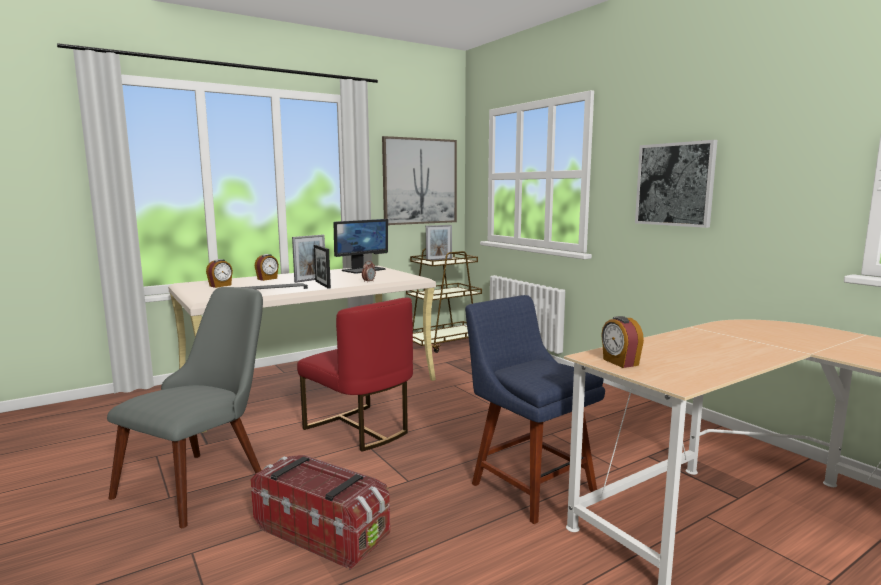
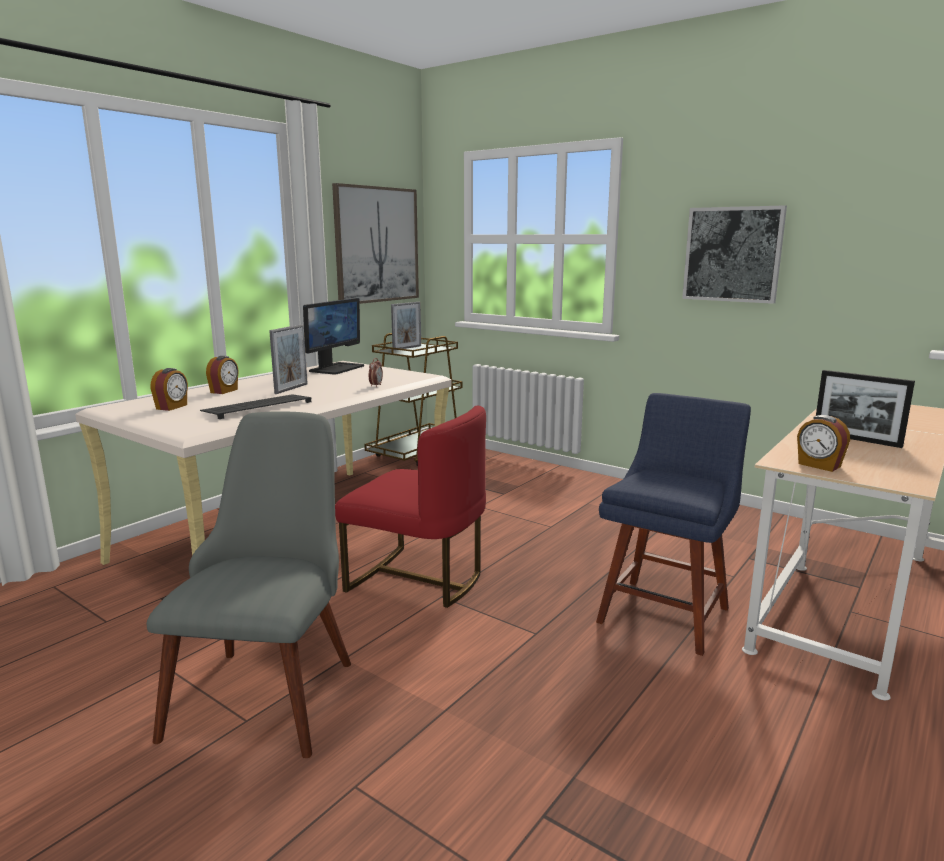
camera: 20 degrees left, 5 degrees up
storage box [250,455,390,570] -> none
picture frame [314,245,331,289] -> picture frame moved to [816,370,915,448]
blue chair [465,295,605,524] -> blue chair turned 90 degrees clockwise [596,393,751,656]

